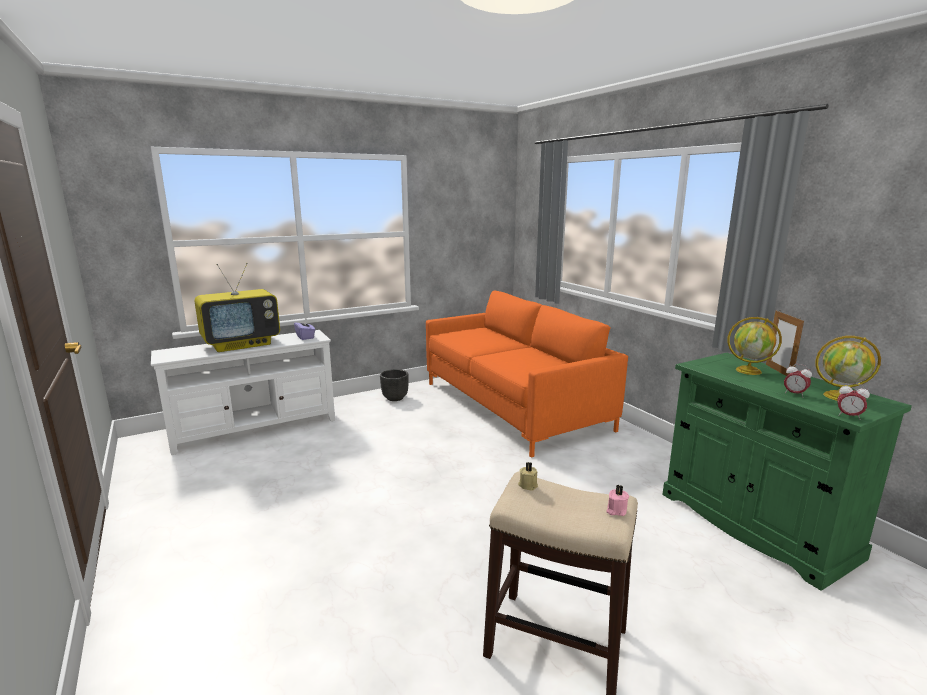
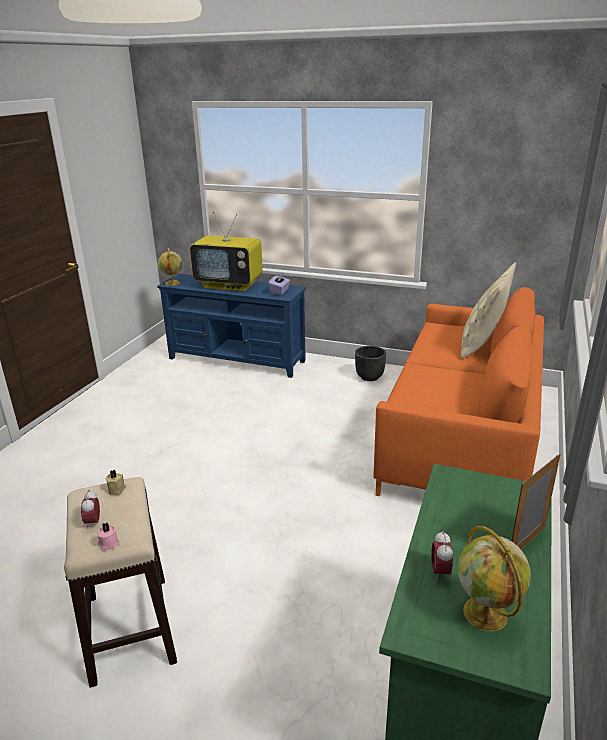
camera: 50 degrees right, 10 degrees up
white tv stand [151,330,335,455] -> blue tv stand [157,274,307,378]
globe [728,317,782,375] -> globe moved to [158,248,183,286]
alarm clock [837,383,870,420] -> alarm clock moved to [81,490,100,529]
none -> beige pillow [461,263,516,359]

